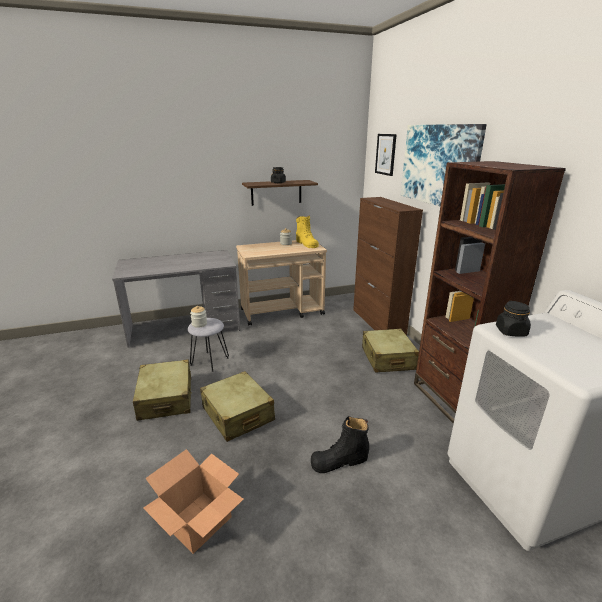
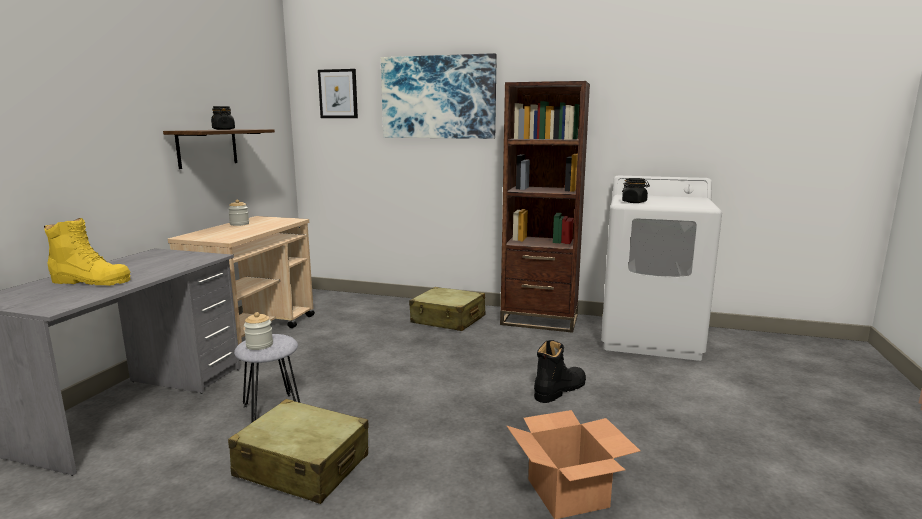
camera: 55 degrees left, 10 degrees down
beige suitcase [200,371,275,442] -> none
yellow boot [296,216,319,248] -> yellow boot moved to [44,218,130,286]
black boot [311,416,369,473] -> black boot turned 150 degrees counterclockwise [534,340,586,403]
brown cabinet [353,197,423,335] -> none

